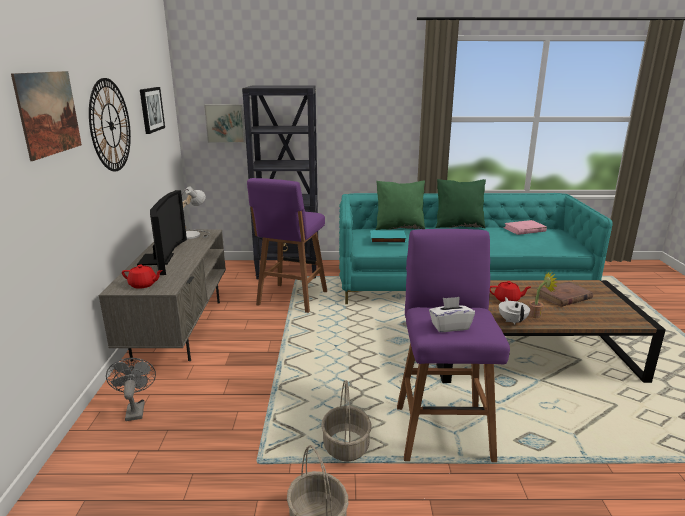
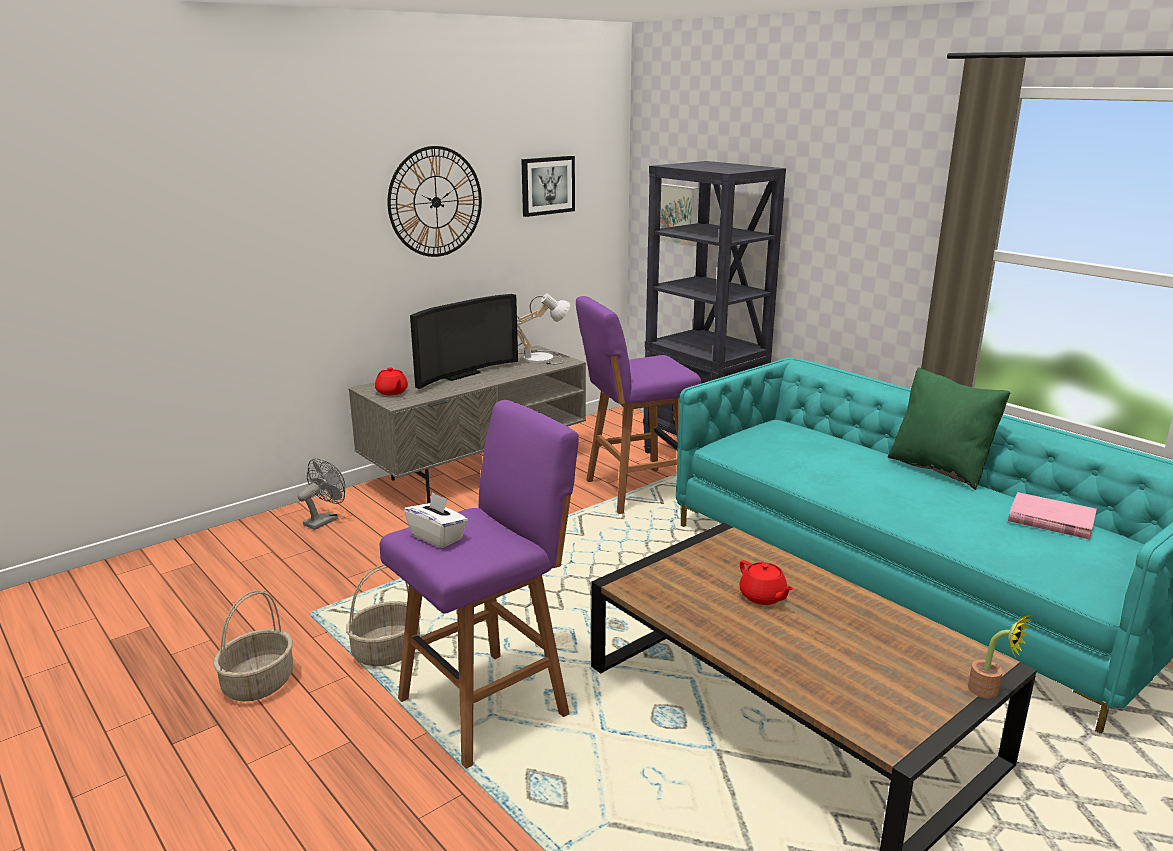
camera: 50 degrees right, 0 degrees up
picture [11,71,82,161] -> none
turquoise book [370,230,406,243] -> none
green pillow [375,181,425,230] -> none
white teapot [499,297,530,325] -> none
potted plant [528,271,558,318] -> potted plant moved to [968,615,1033,699]
brown book [539,282,593,307] -> none

